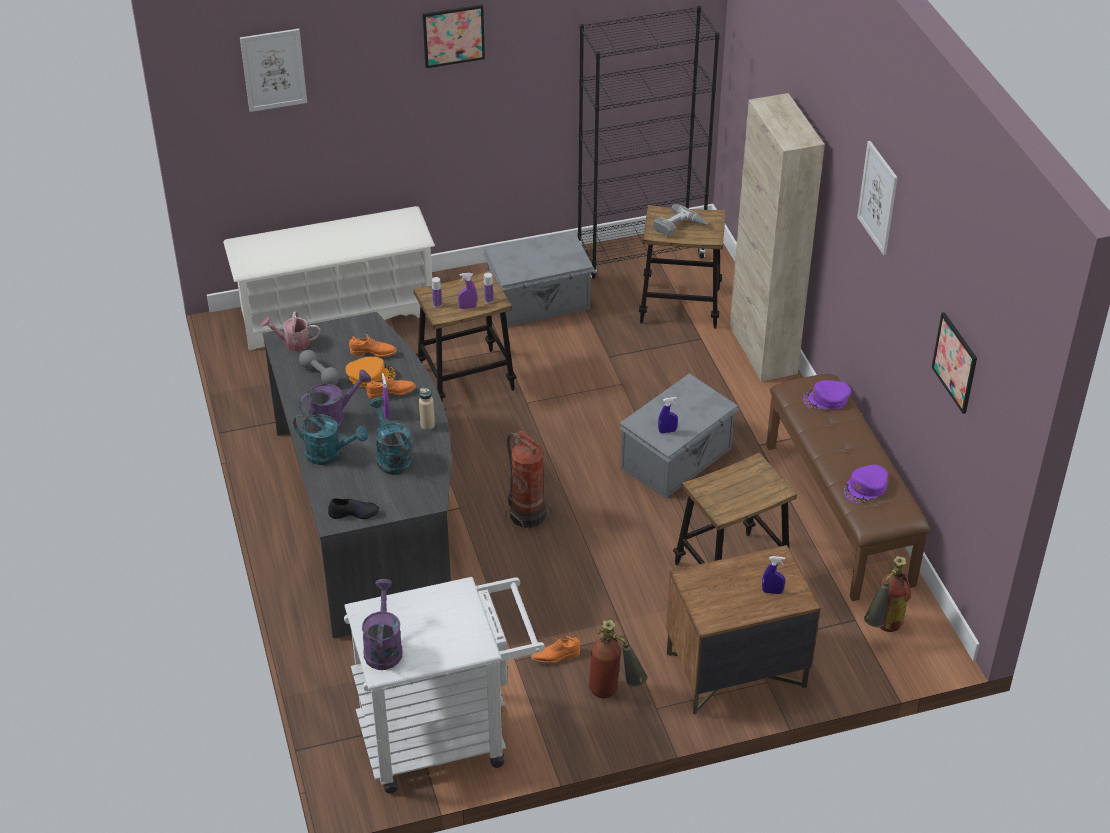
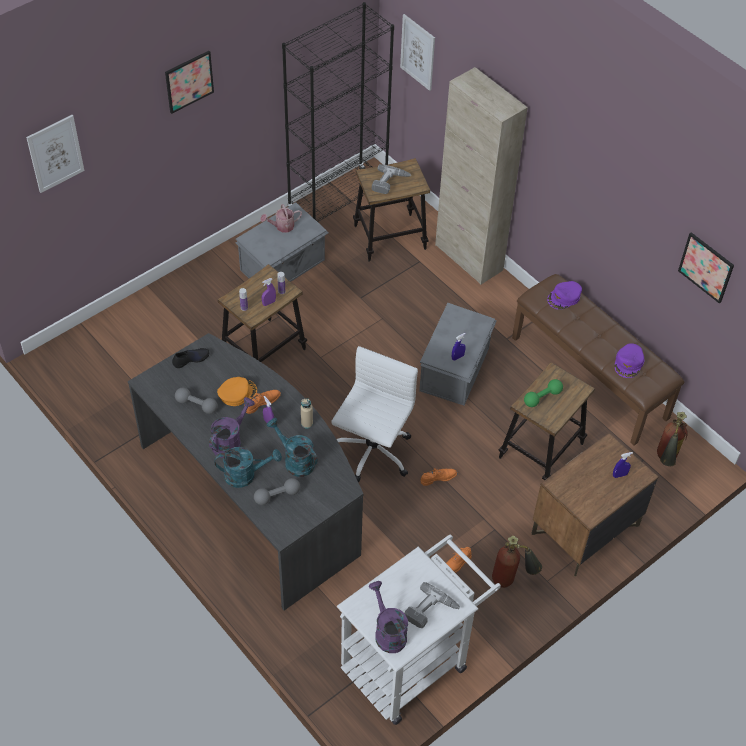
camera: 25 degrees left, 10 degrees up
white shoe rack [223,206,435,350] -> none
watering can [261,311,321,351] -> watering can moved to [260,204,302,232]
black shoe [328,498,379,519] -> black shoe moved to [172,348,210,368]
orange shoe [349,334,397,357] -> orange shoe moved to [421,468,458,486]
fire extinguisher [506,431,552,531] -> white office chair [331,346,418,482]
picture [857,141,898,255] -> picture moved to [400,14,435,91]
none -> grey dumbbell [254,478,300,505]
none -> power drill [404,582,460,628]
none -> green dumbbell [524,379,563,407]

